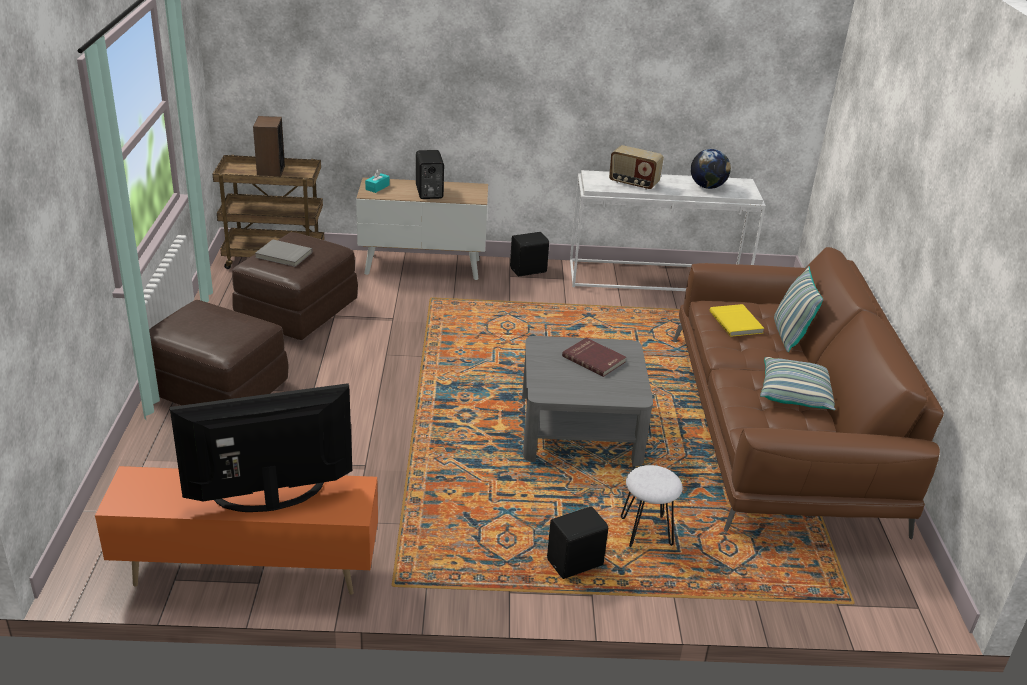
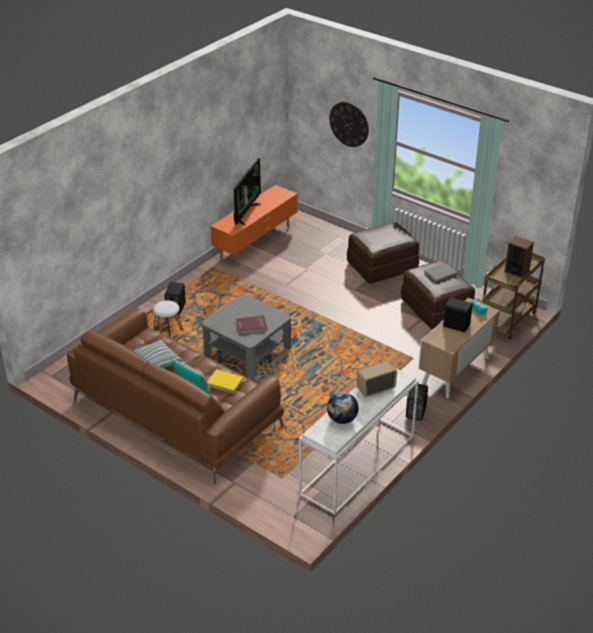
camera: 130 degrees right, 5 degrees up
none -> wall clock [329,102,369,147]

